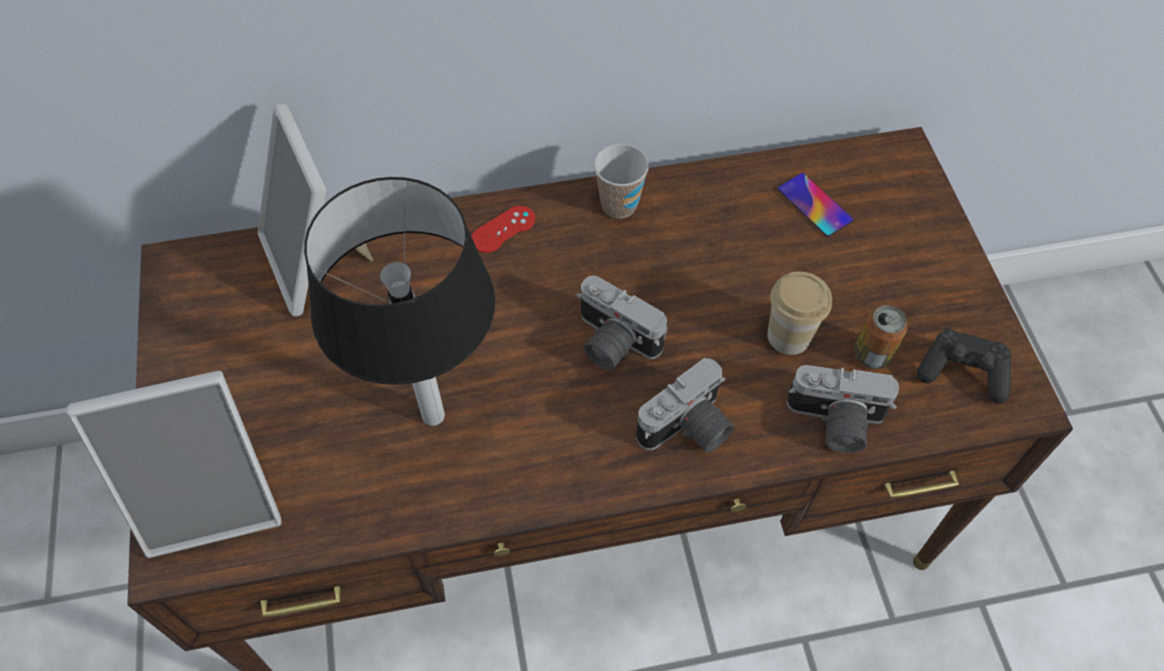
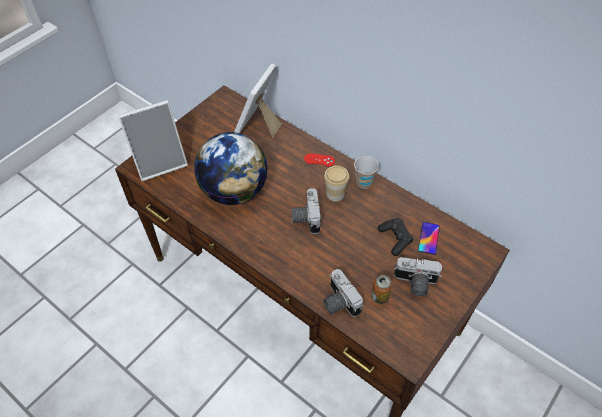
camera: 50 degrees right, 5 degrees down
picture frame [67,370,281,558] -> picture frame turned 60 degrees counterclockwise [118,100,188,181]
table lamp [304,177,495,426] -> globe [194,132,268,205]
camera [636,358,734,453] -> camera moved to [394,257,442,296]
cup [767,272,832,355] -> cup moved to [324,166,349,202]
black game controller [917,328,1011,404] -> black game controller moved to [378,218,413,256]

